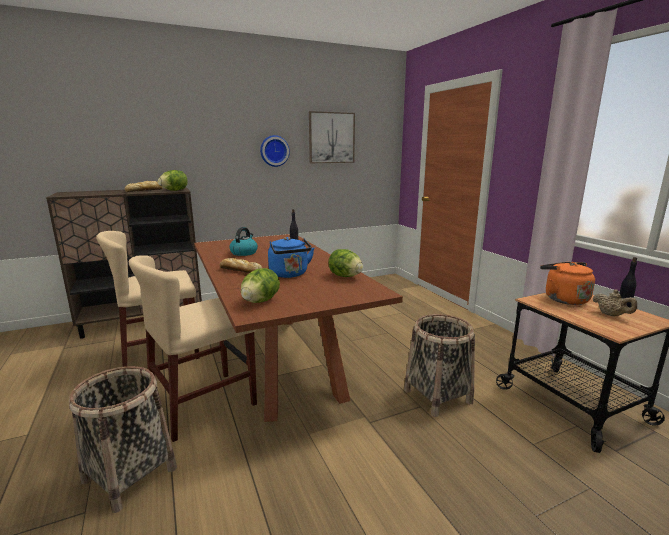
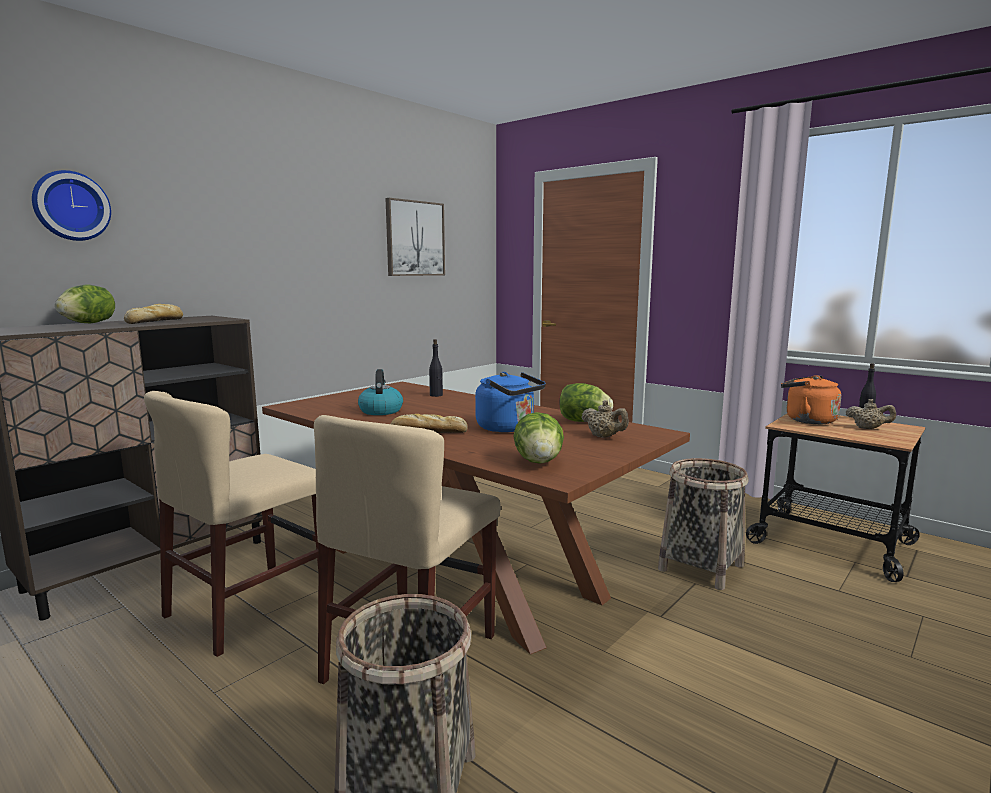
camera: 25 degrees left, 5 degrees down
lettuce [158,170,188,191] -> lettuce moved to [55,285,115,323]
wall clock [260,135,290,167] -> wall clock moved to [32,170,111,241]
none -> beige teapot [581,400,629,438]

